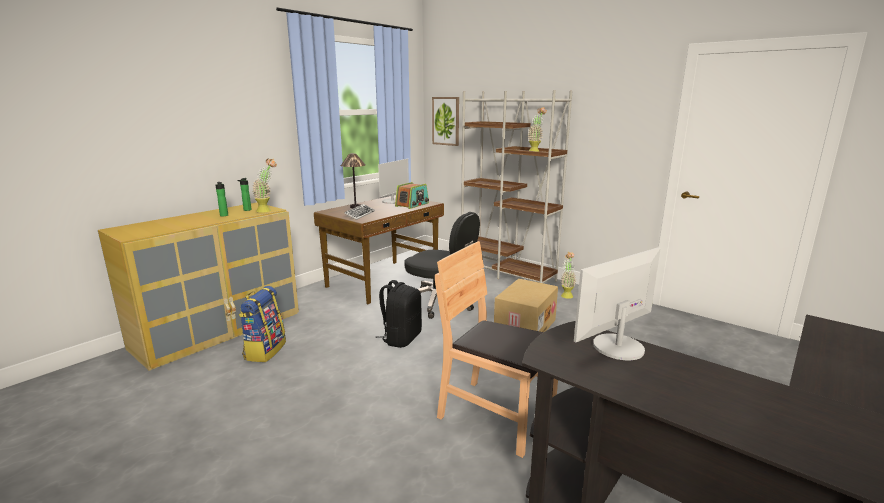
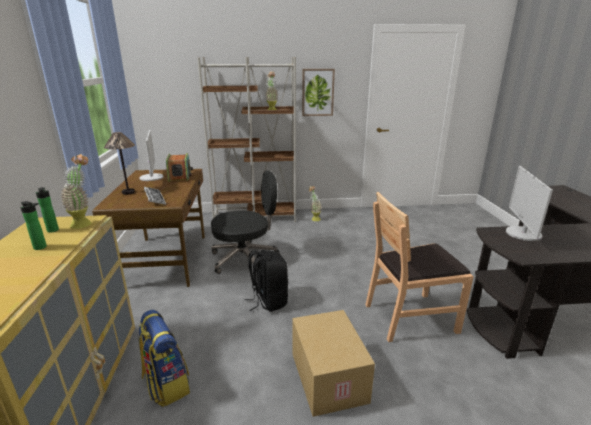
camera: 45 degrees left, 5 degrees up
picture [432,97,459,146] -> picture moved to [302,69,335,116]
cardboard box [494,279,558,332] -> cardboard box moved to [292,310,375,417]

